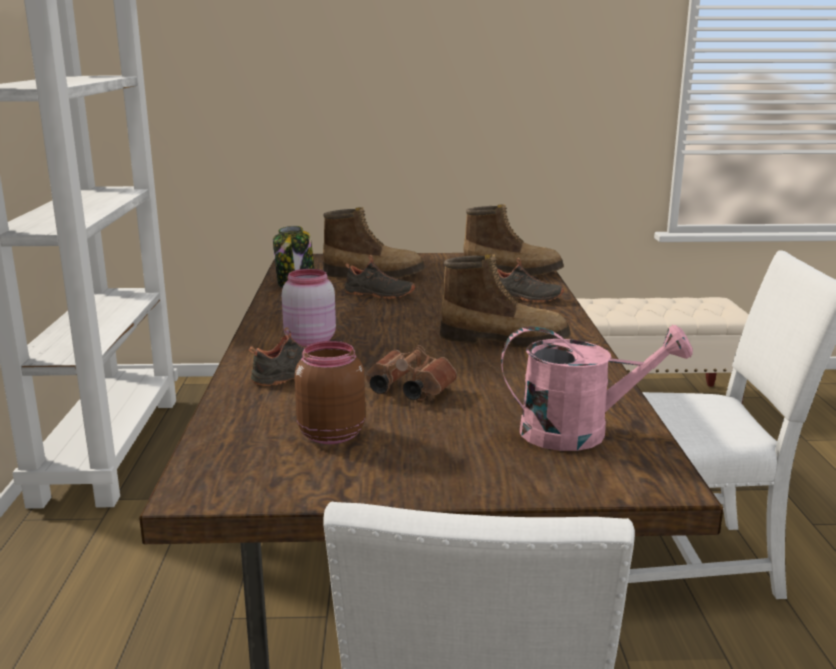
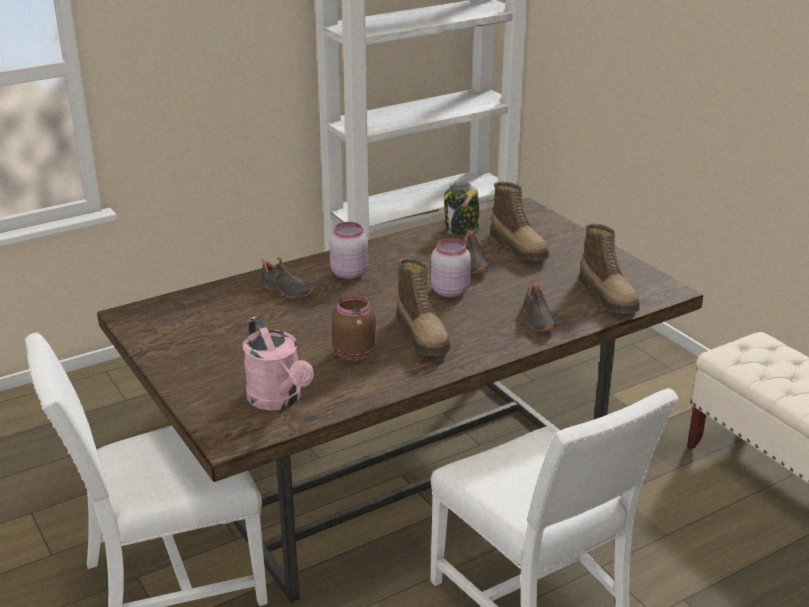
camera: 60 degrees right, 10 degrees up
brown jar [294,341,365,444] -> brown jar moved to [332,295,376,361]
brown binoculars [365,345,457,401] -> none
none -> pink jar [431,238,471,297]

